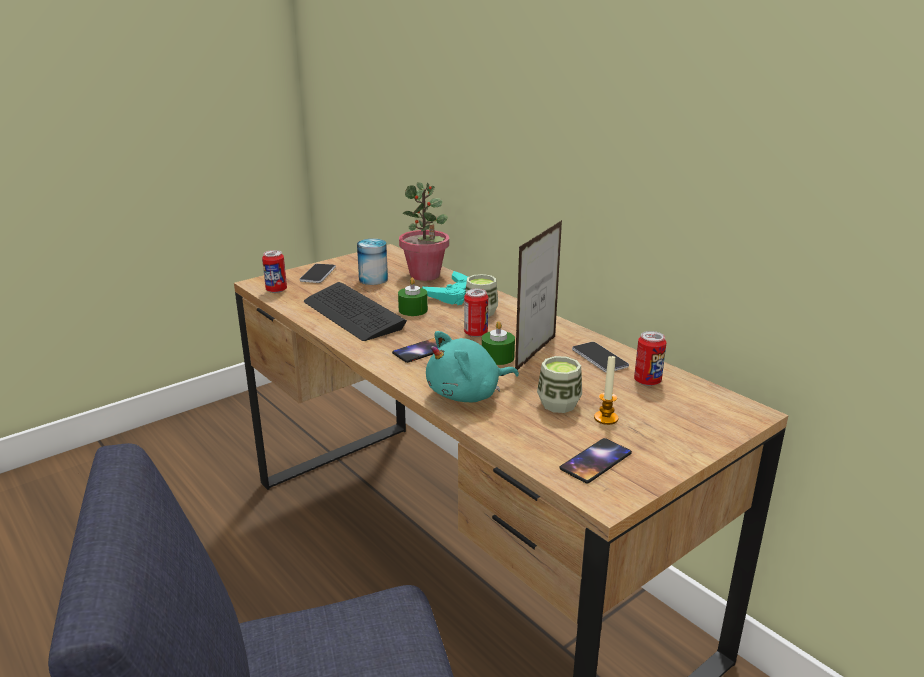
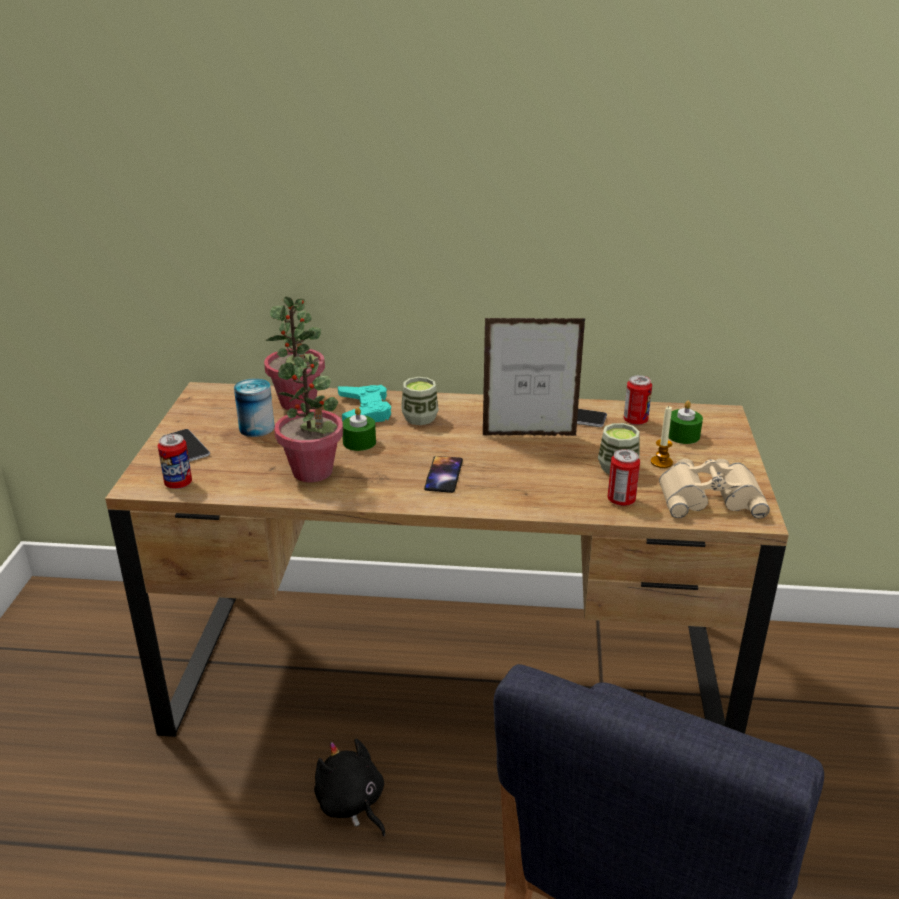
camera: 45 degrees left, 5 degrees up
keyboard [304,282,407,341] -> potted plant [274,355,343,482]
turquoise plush toy [426,331,519,402] -> none
can [464,289,488,337] -> can moved to [608,449,640,506]
green candle [482,321,515,365] -> green candle moved to [668,401,703,444]
picture frame [515,220,562,370] -> picture frame turned 75 degrees counterclockwise [483,318,586,436]
phone [559,438,632,484] -> beige binoculars [659,459,770,518]
none -> black plush toy [314,739,386,836]

